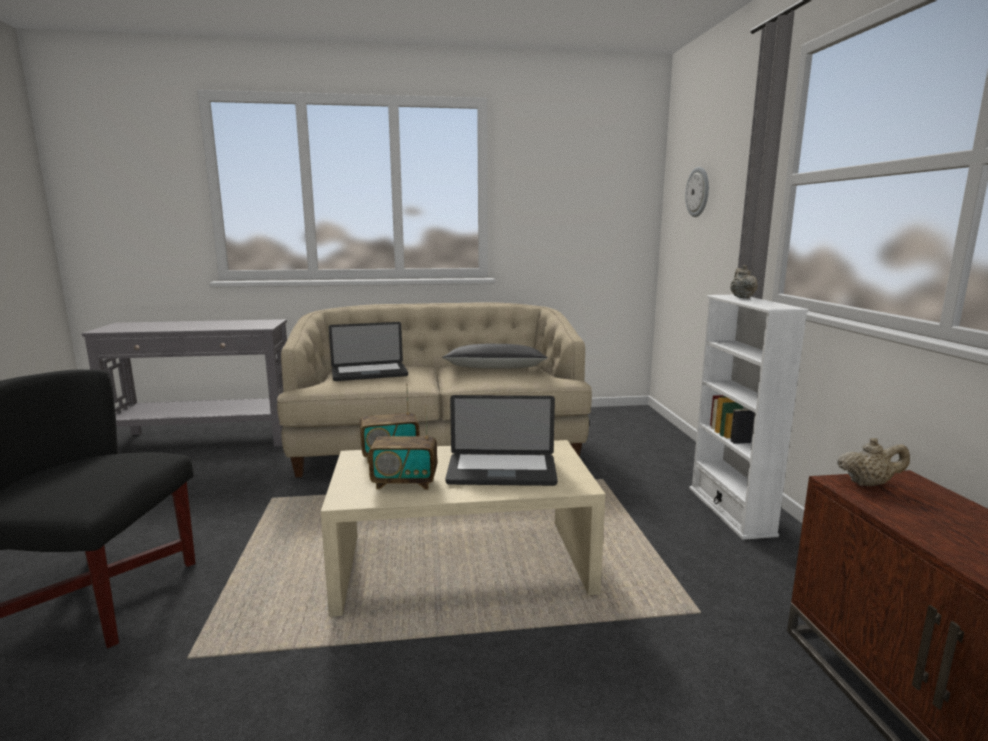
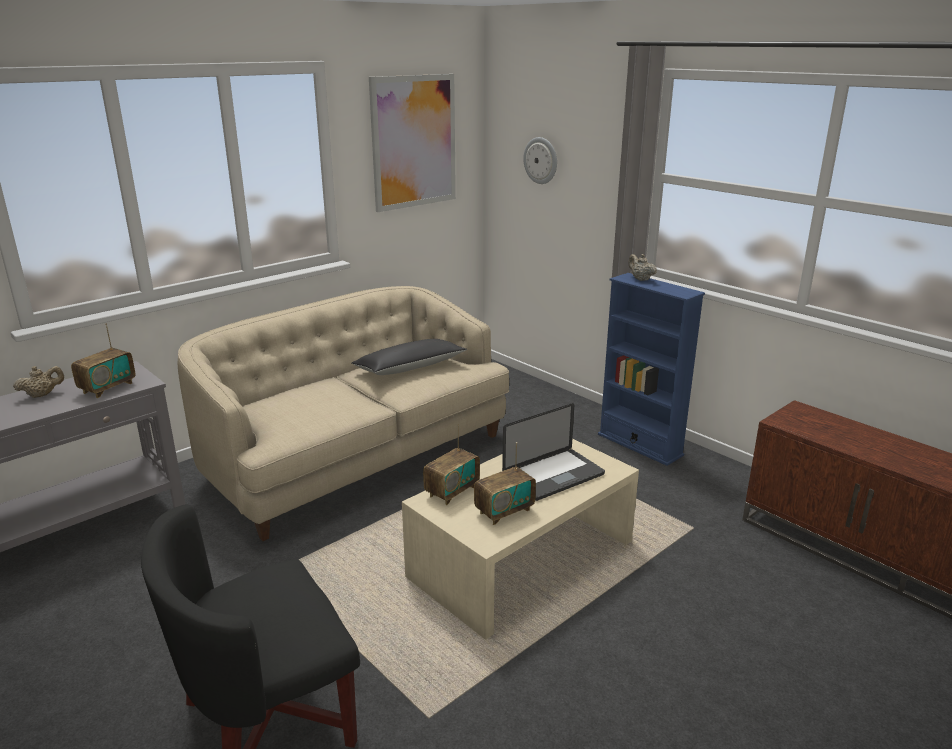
camera: 35 degrees left, 10 degrees up
laptop [329,322,408,381] -> none
white bookcase [689,295,809,540] -> blue bookcase [598,273,705,466]
beige teapot [837,438,910,486] -> beige teapot moved to [13,366,64,398]
none -> radio [71,323,135,398]
none -> picture [369,74,456,212]

